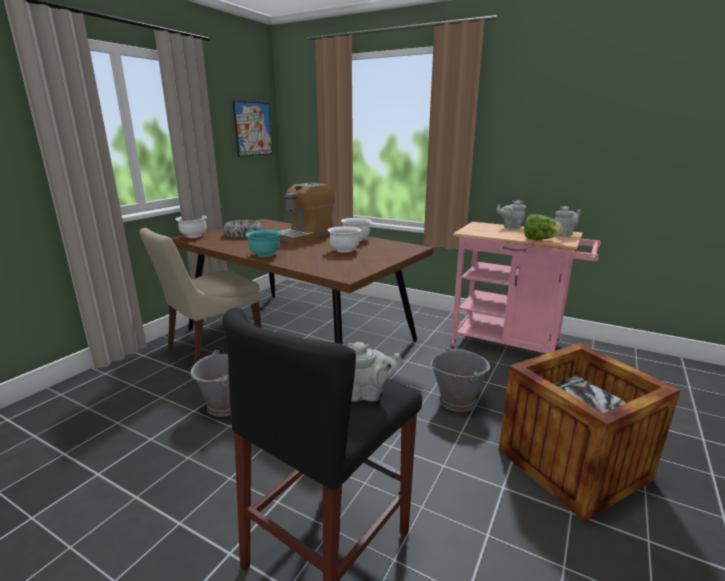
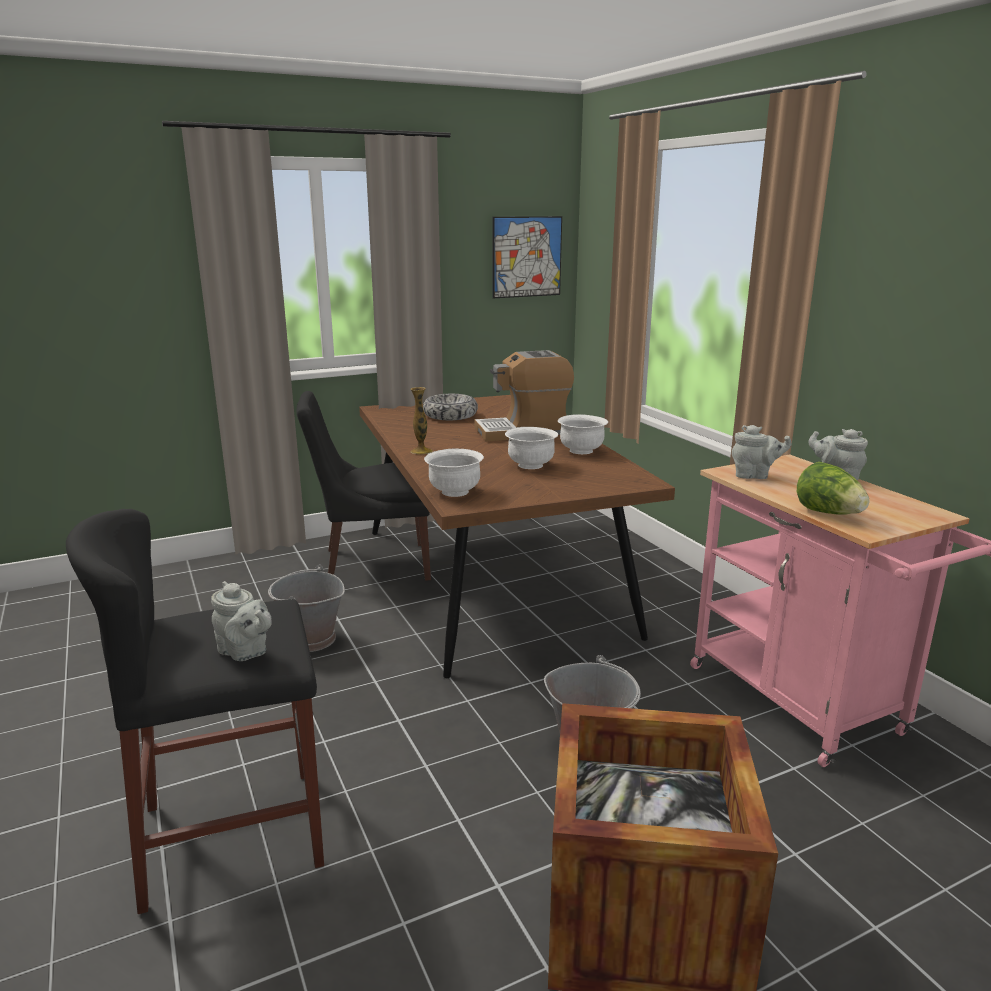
camera: 35 degrees right, 0 degrees up
beige chair [139,228,262,363] -> black chair [297,391,431,581]
white bowl [175,215,207,238] -> white bowl moved to [424,448,484,497]
turquoise bowl [245,230,281,257] -> vase [410,387,433,454]
grey teapot [554,206,581,237] -> grey teapot moved to [732,425,791,479]

